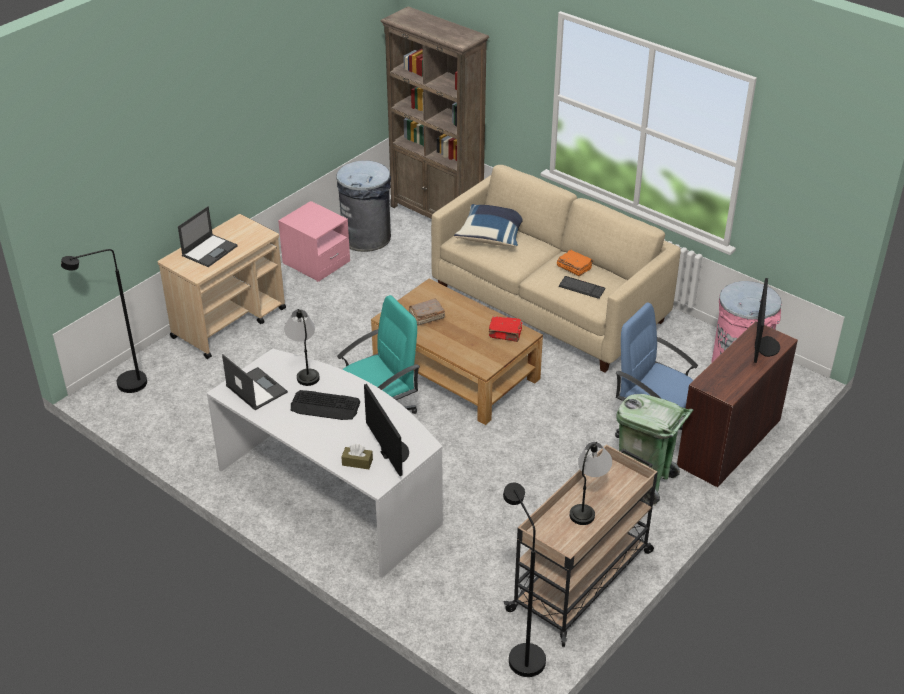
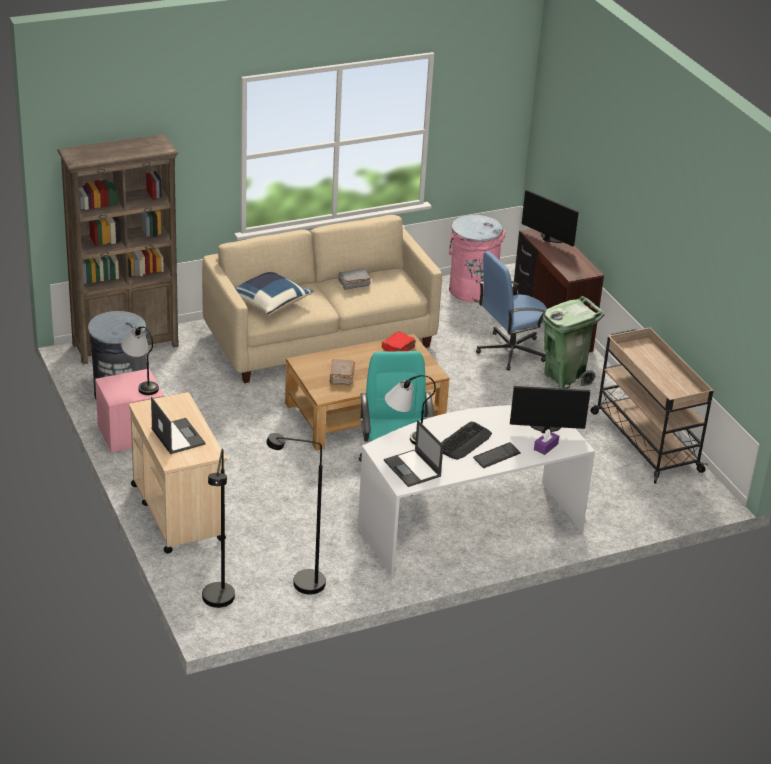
camera: 65 degrees left, 5 degrees down
laptop [222,354,288,410] -> laptop turned 105 degrees counterclockwise [384,420,444,487]
brown tissue box [341,444,373,469] -> purple tissue box [534,429,559,455]
black floor lamp [503,483,546,677] -> black floor lamp moved to [266,433,326,594]
orange book [557,250,593,276] -> grey book [339,268,371,290]
keyboard [559,276,605,299] -> keyboard moved to [473,442,521,469]
table lamp [570,442,612,525] -> table lamp moved to [121,326,159,395]

